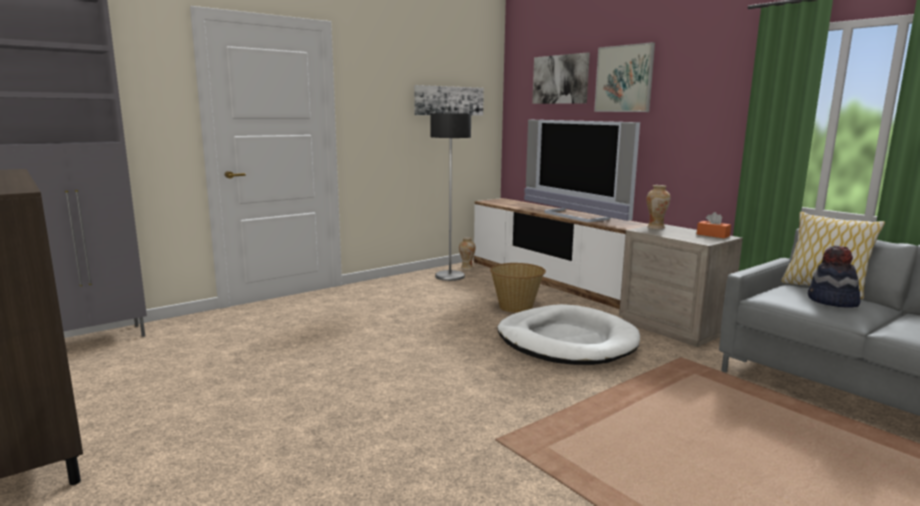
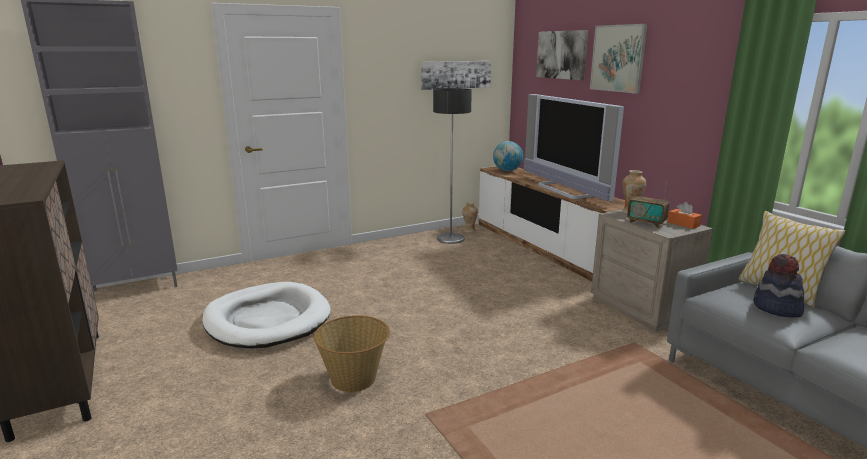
camera: 10 degrees right, 5 degrees up
basket [490,263,546,313] -> basket moved to [314,315,390,392]
white dog bed [498,304,640,365] -> white dog bed moved to [202,282,331,349]
none -> globe [493,141,523,171]
none -> radio [627,181,670,228]

